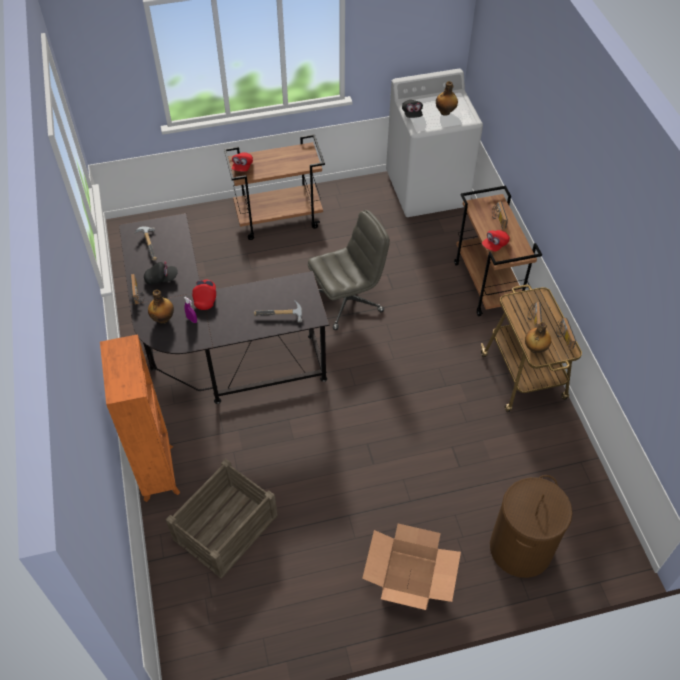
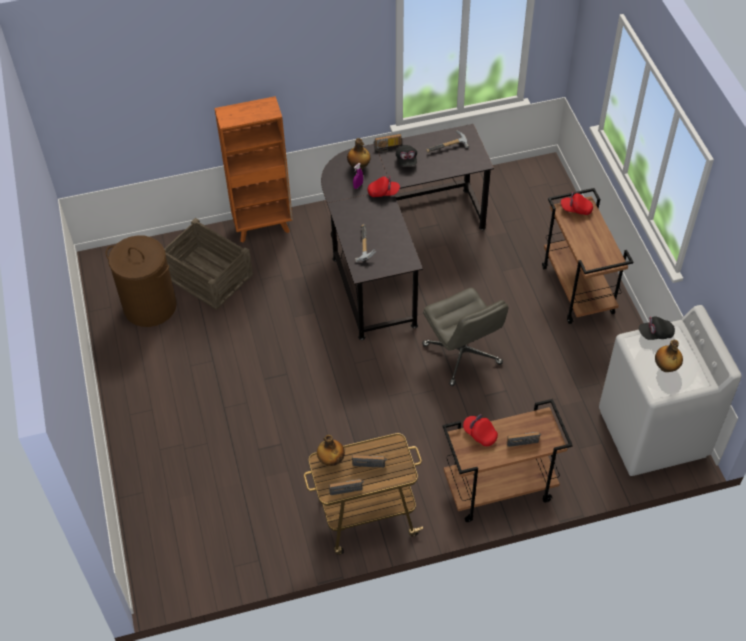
camera: 90 degrees right, 0 degrees up
cardboard box [362,524,461,610] -> none
brown laundry basket [490,475,572,578] -> brown laundry basket moved to [106,235,177,327]

